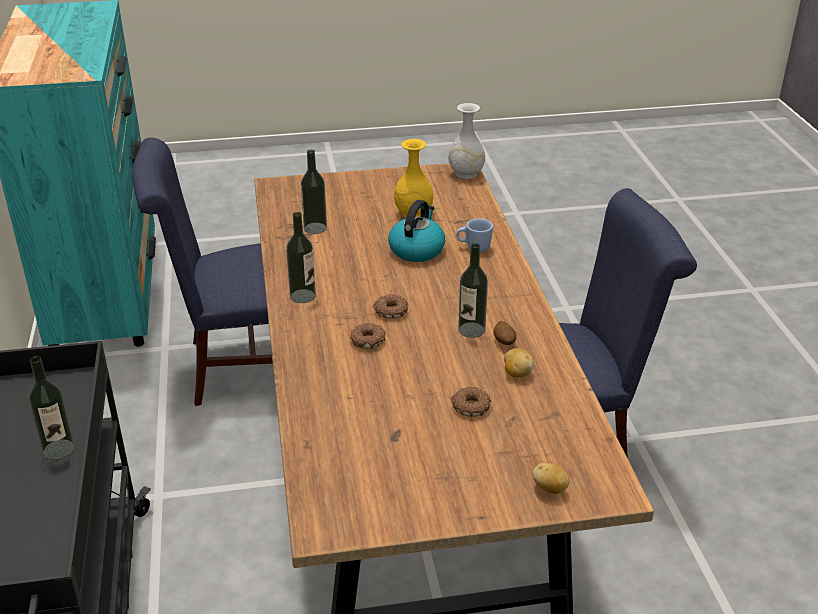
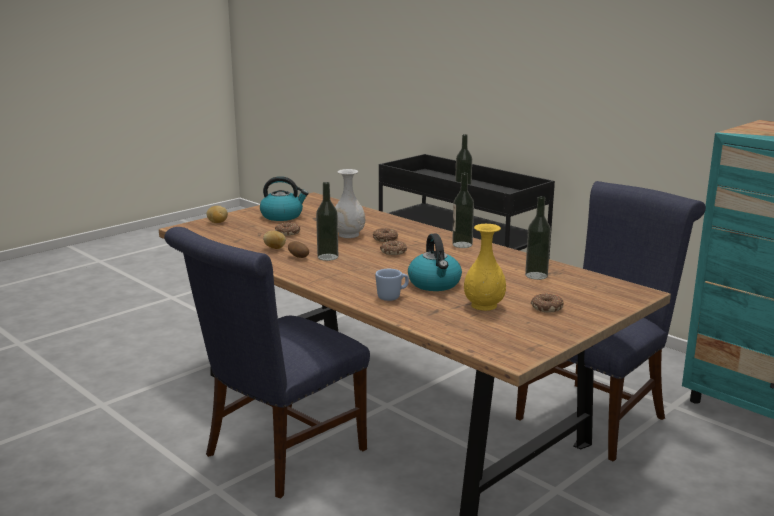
camera: 145 degrees right, 15 degrees down
white vase [448,103,485,179] -> white vase moved to [335,169,365,238]
none -> kettle [260,176,309,221]
none -> donut [531,293,564,312]

